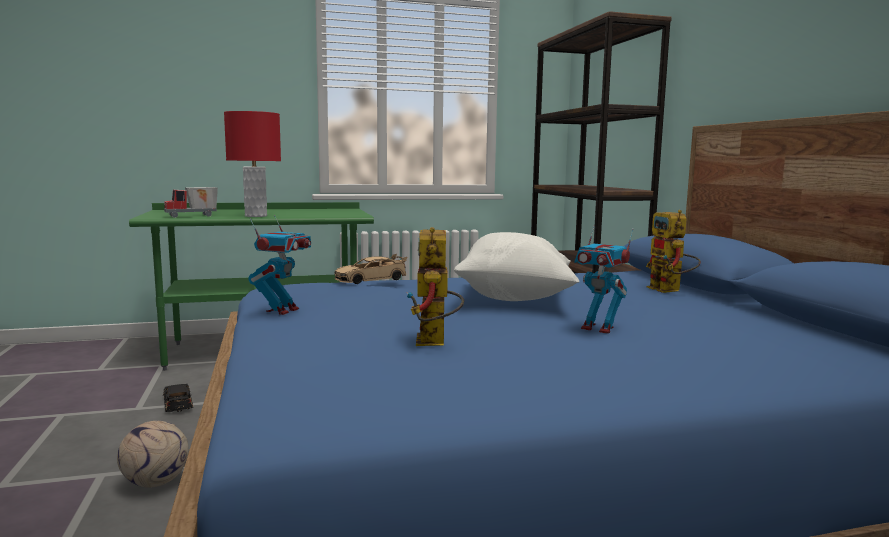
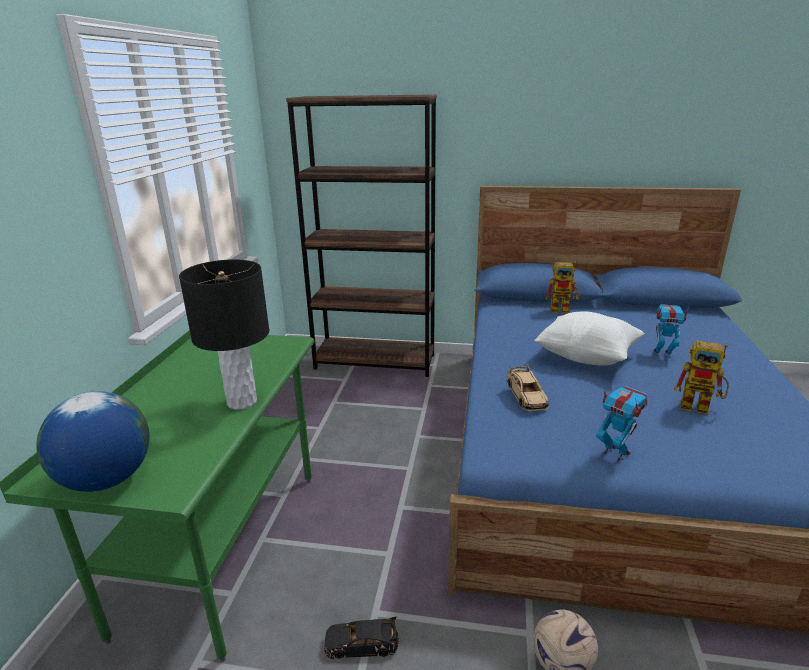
camera: 65 degrees left, 15 degrees up
toy truck [164,187,218,218] -> none
red table lamp [224,111,281,217] -> black table lamp [179,259,269,410]
toy robot [574,226,633,334] -> toy robot turned 135 degrees counterclockwise [653,304,689,358]
none -> globe [36,391,150,492]

